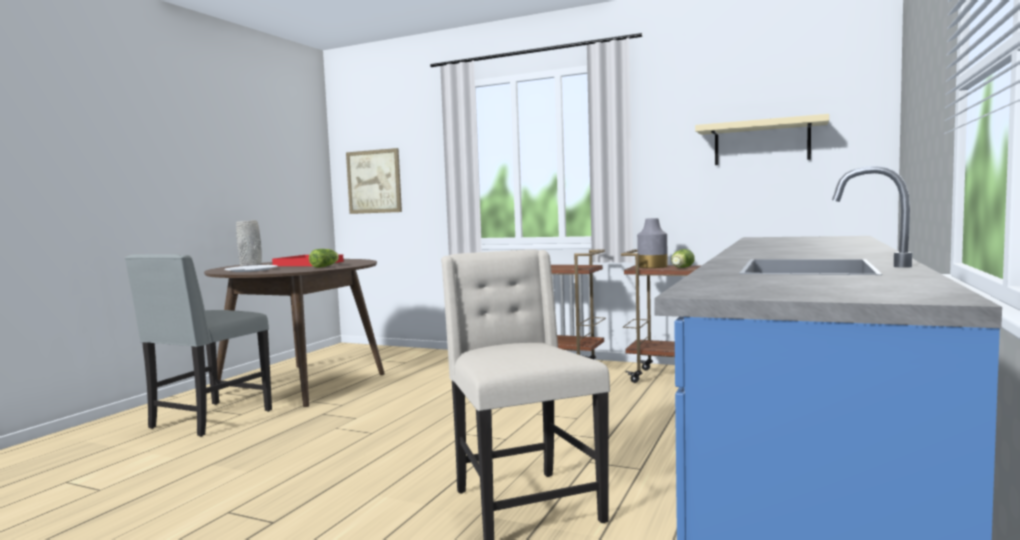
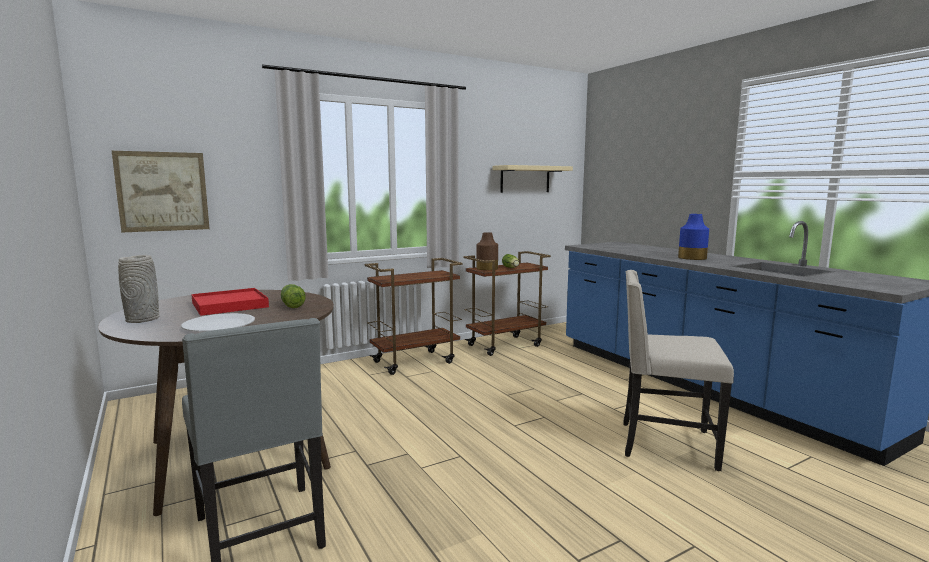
camera: 55 degrees left, 5 degrees up
grey vase [637,218,668,268] -> brown vase [476,232,498,270]
none -> blue vase [678,214,709,260]

